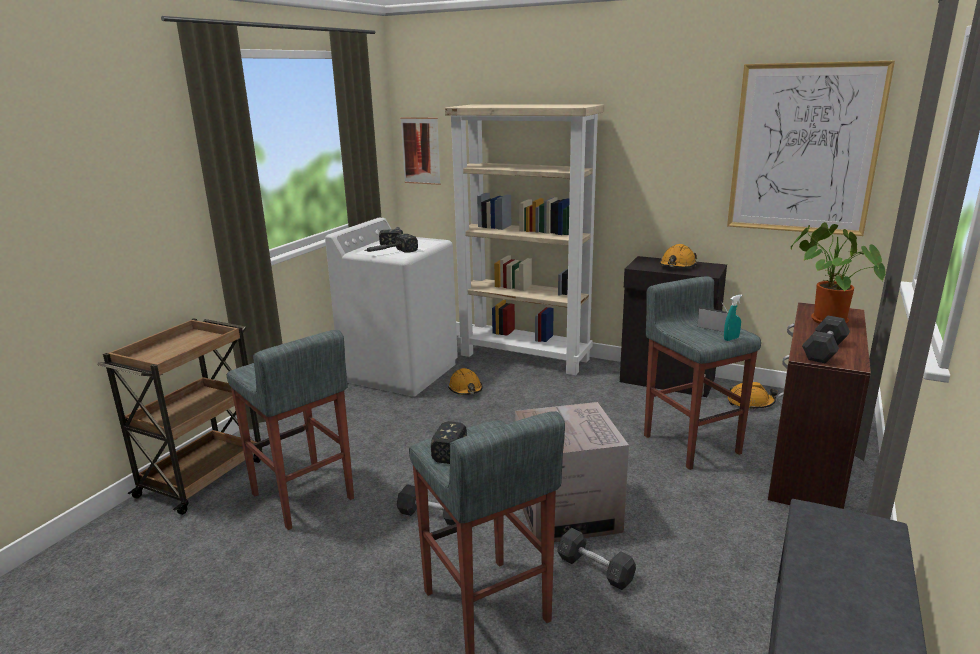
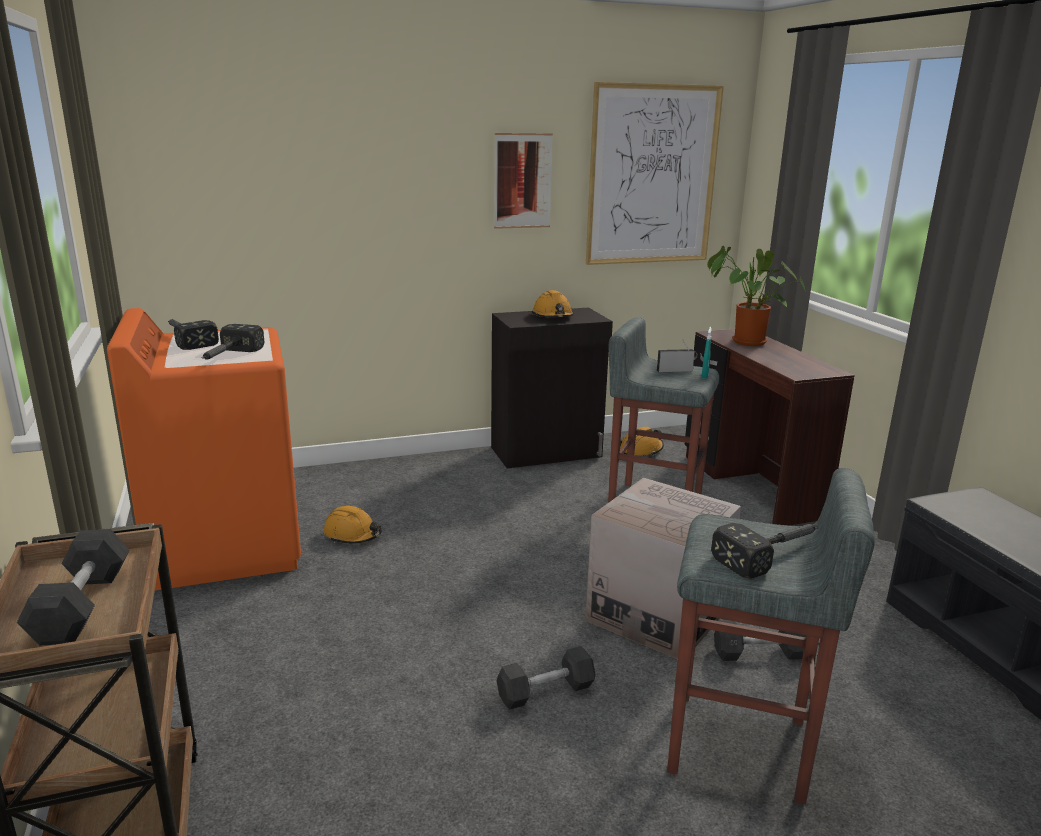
camera: 45 degrees left, 0 degrees up
grey stool [227,330,354,530] -> none
white washing machine [325,218,458,397] -> orange washing machine [107,308,301,590]
picture [400,117,441,185] -> picture moved to [494,133,553,229]
beige bookcase [445,105,604,376] -> none
grey dumbbell [802,316,850,364] -> grey dumbbell moved to [17,529,129,645]

